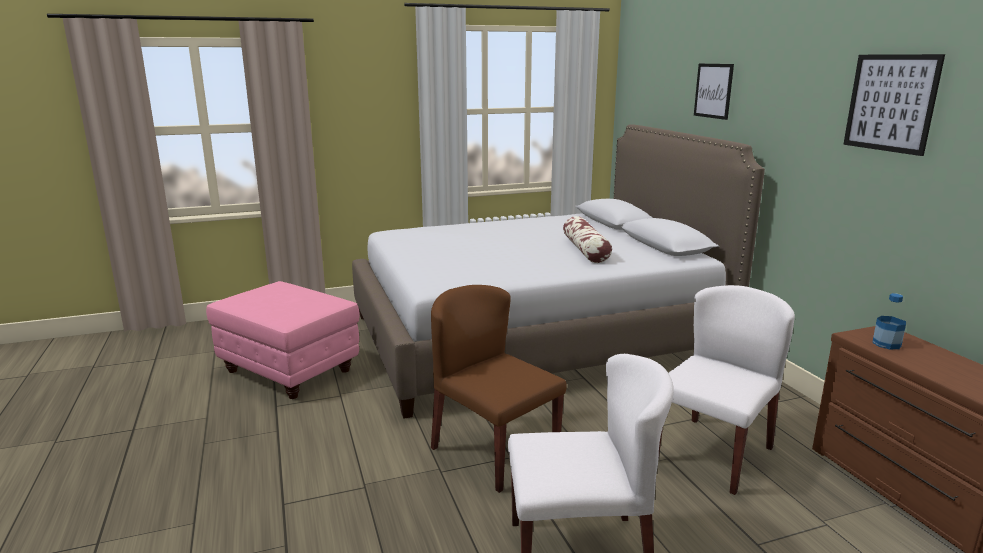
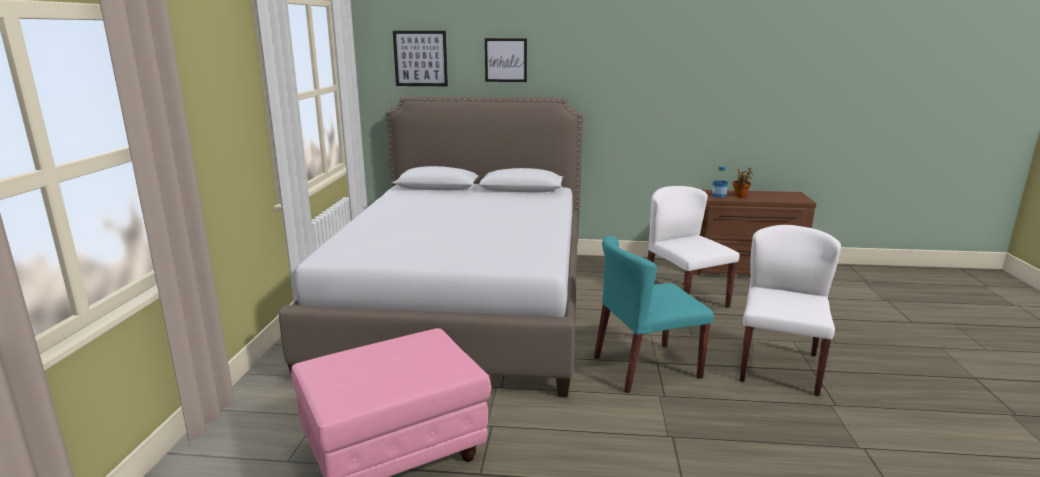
camera: 65 degrees left, 0 degrees up
brown chair [431,285,567,493] -> turquoise chair [594,236,714,393]
pillow [563,216,612,263] -> none
picture [843,54,945,156] -> picture moved to [393,31,448,86]
none -> potted plant [733,168,753,197]

